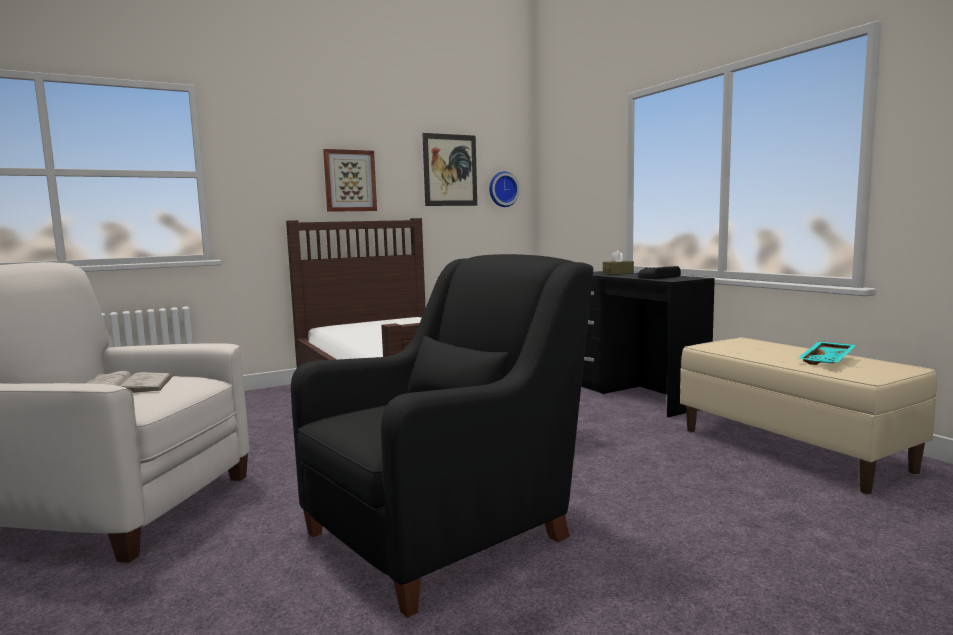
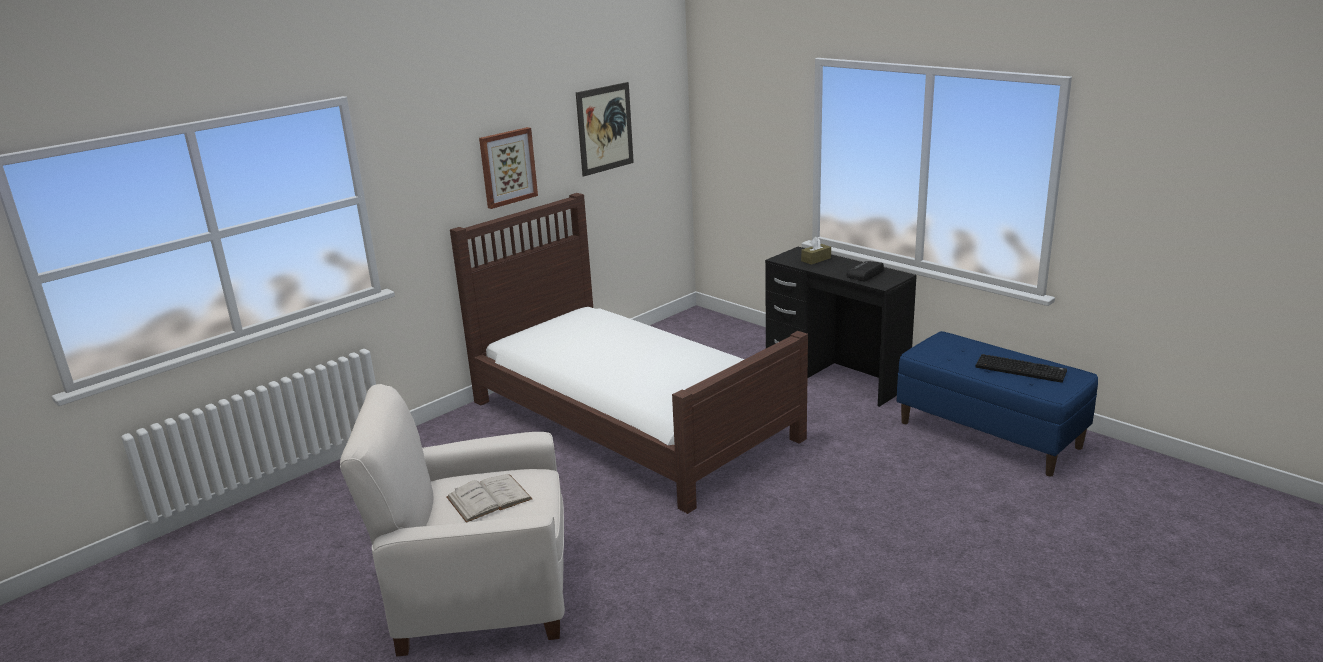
camera: 15 degrees left, 15 degrees up
black armchair [291,254,593,618] -> none
wall clock [489,172,520,207] -> none
beige bench [680,337,937,494] -> blue bench [897,331,1098,476]
turquoise tray [797,341,856,365] -> keyboard [976,354,1067,383]

